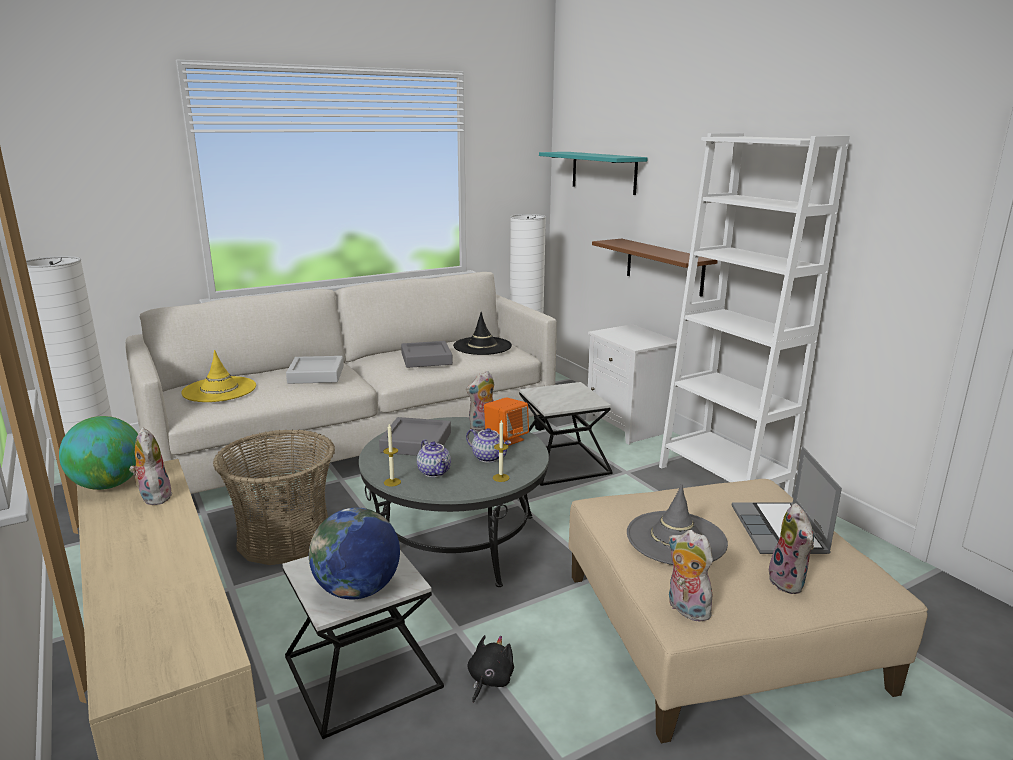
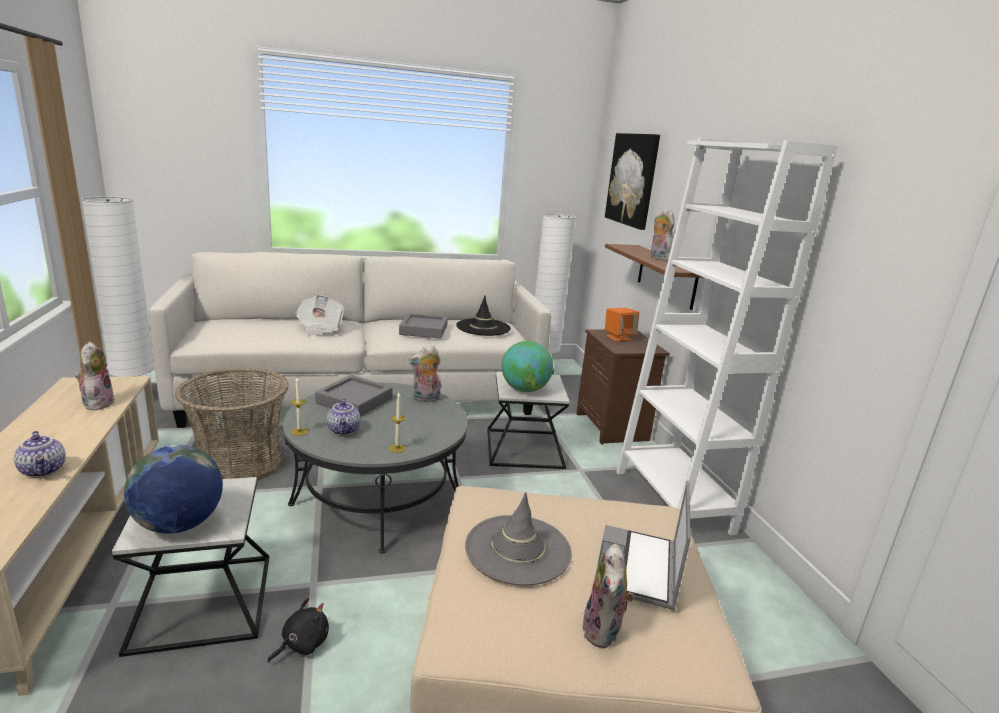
camera: 15 degrees right, 0 degrees up
globe [59,416,138,490] -> globe moved to [502,341,553,392]
yellow hat [181,350,256,402] -> none
grey tray [286,356,344,384] -> newspaper [296,295,345,336]
teapot [466,428,511,463] -> teapot moved to [14,431,66,478]
orange speaker [484,397,529,446] -> orange speaker moved to [605,308,639,341]
turquoise shelf [539,152,648,195] -> picture [605,133,660,230]
white nightstand [586,324,677,445] -> brown nightstand [576,329,670,445]
plush toy [669,530,716,622] -> plush toy moved to [651,209,674,261]

